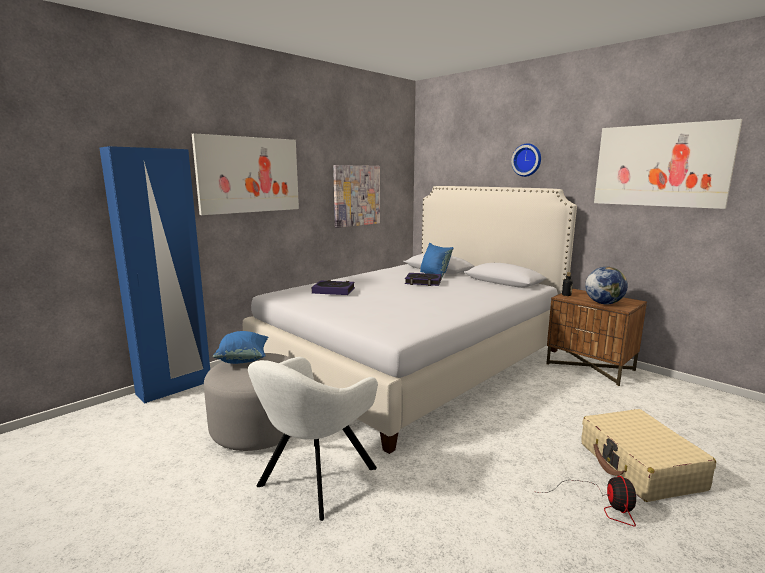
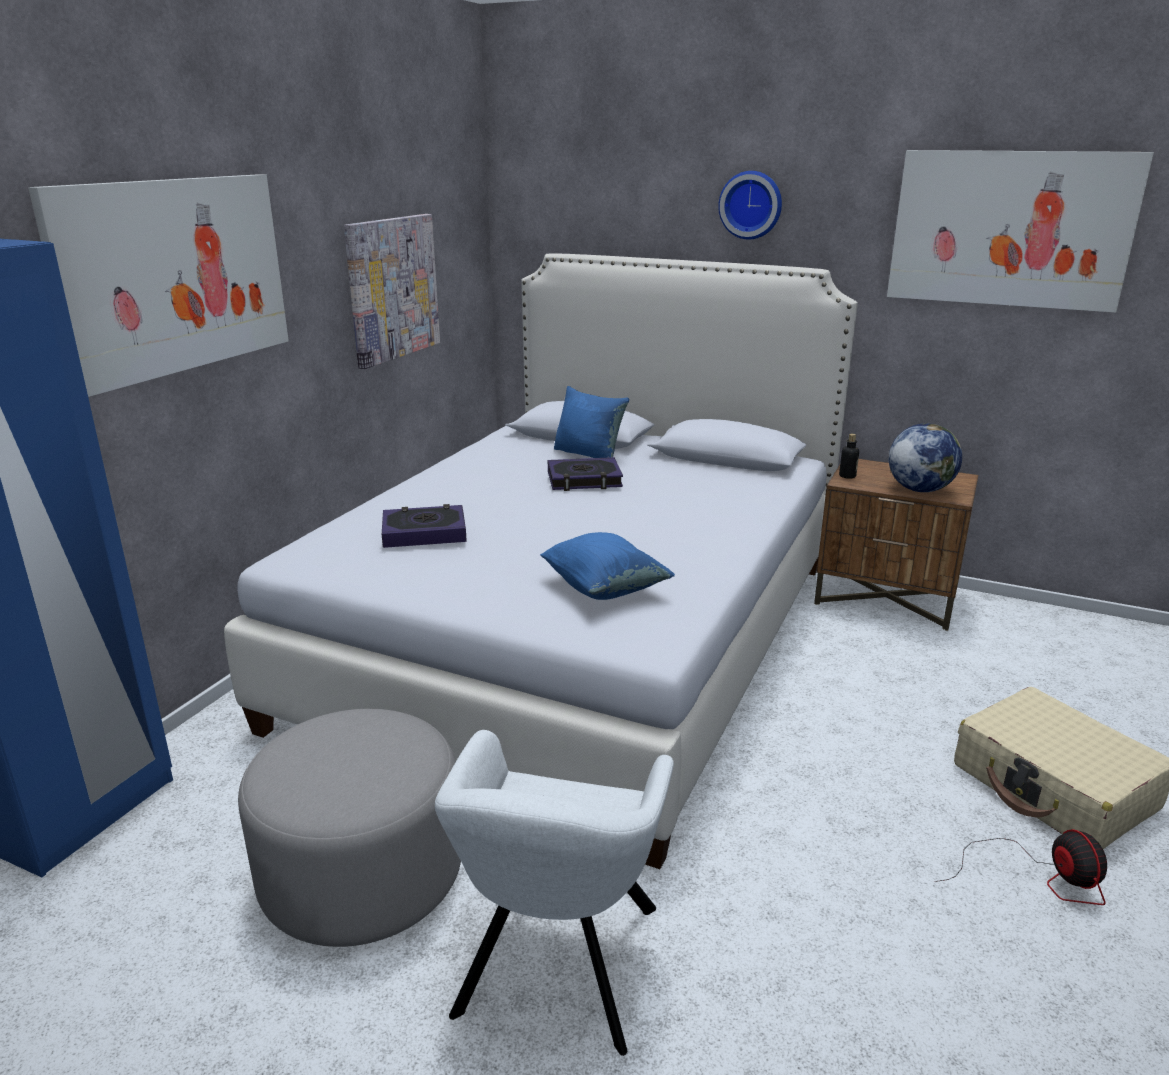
camera: 20 degrees left, 10 degrees up
blue pillow [213,331,268,364] -> blue pillow moved to [540,532,675,600]

